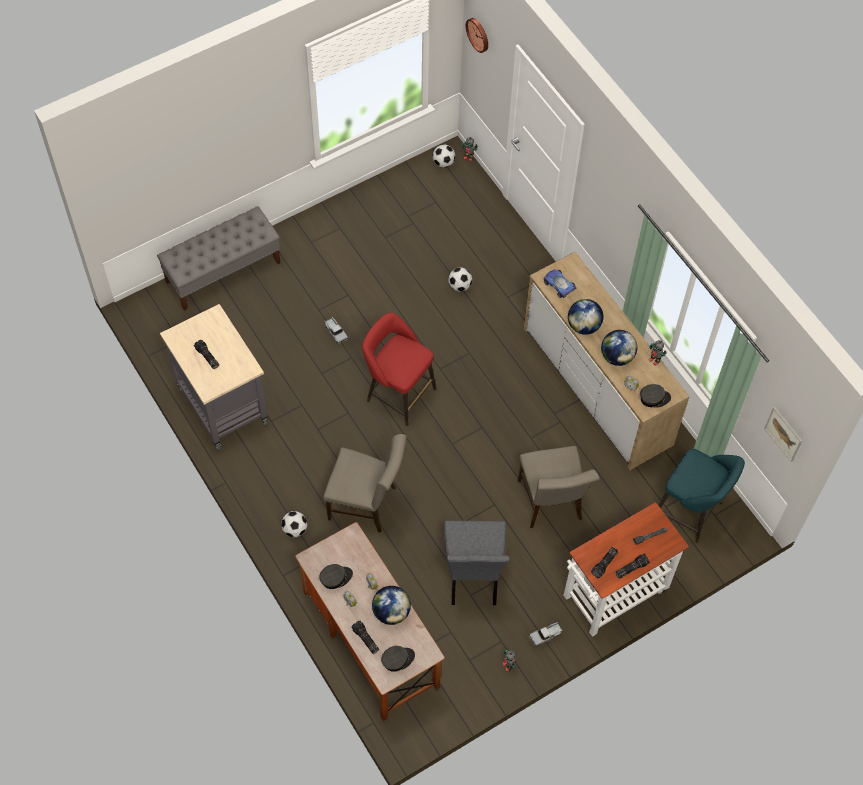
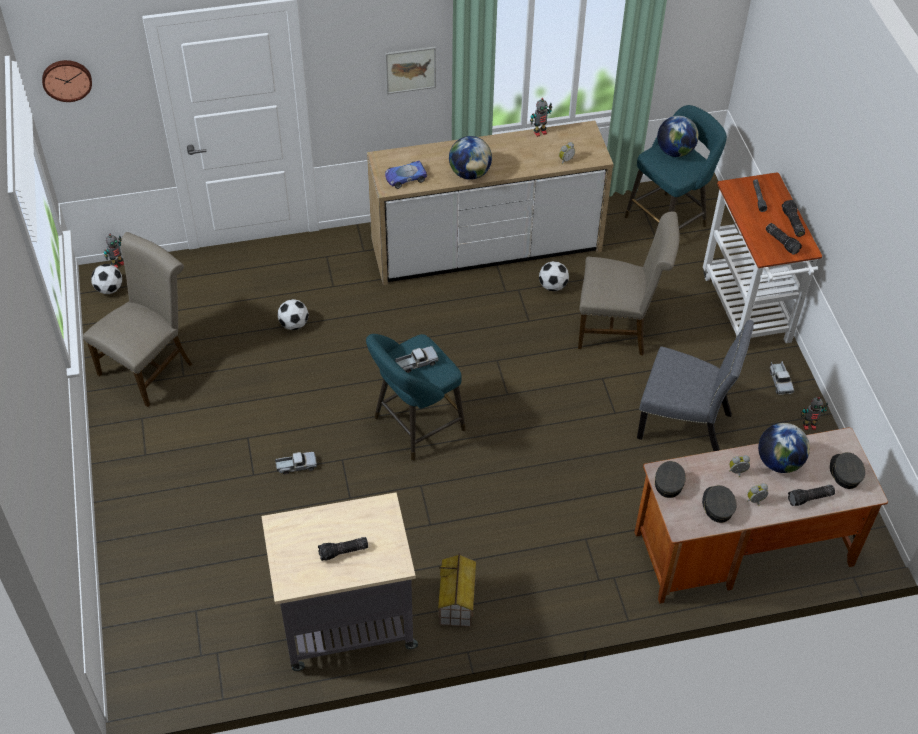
camera: 70 degrees left, 10 degrees down
grey bench [157,206,281,311] -> none
football [281,511,307,537] -> football moved to [539,261,569,291]
beige chair [323,434,407,533] -> beige chair moved to [83,232,192,407]
red stool [362,313,436,426] -> turquoise stool [366,334,466,461]
globe [601,330,637,366] -> globe moved to [657,116,699,157]
grey cap [640,384,671,408] -> grey cap moved to [654,461,686,498]
picture [764,407,802,462] -> picture moved to [385,47,436,94]
none -> toy truck [395,346,438,373]
none -> toy house [438,553,476,627]

